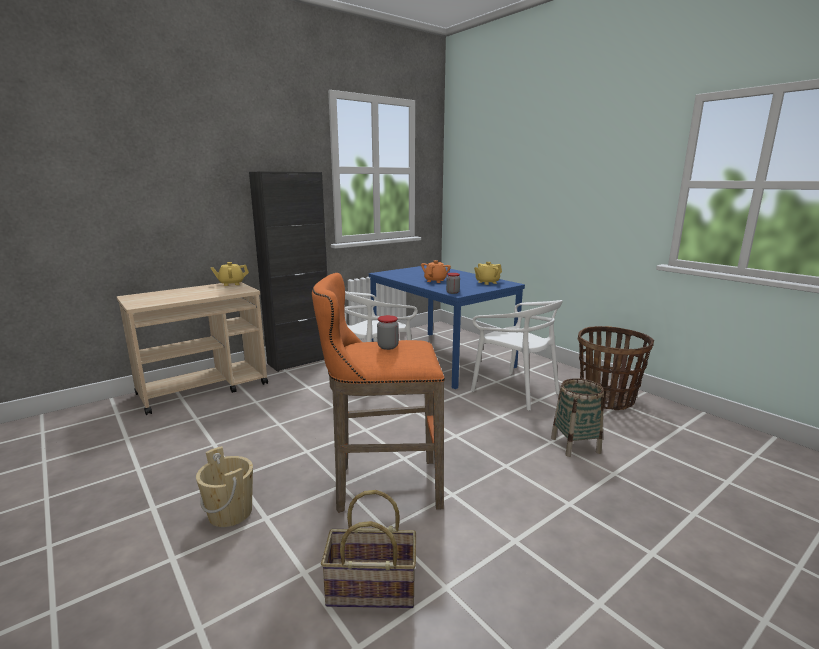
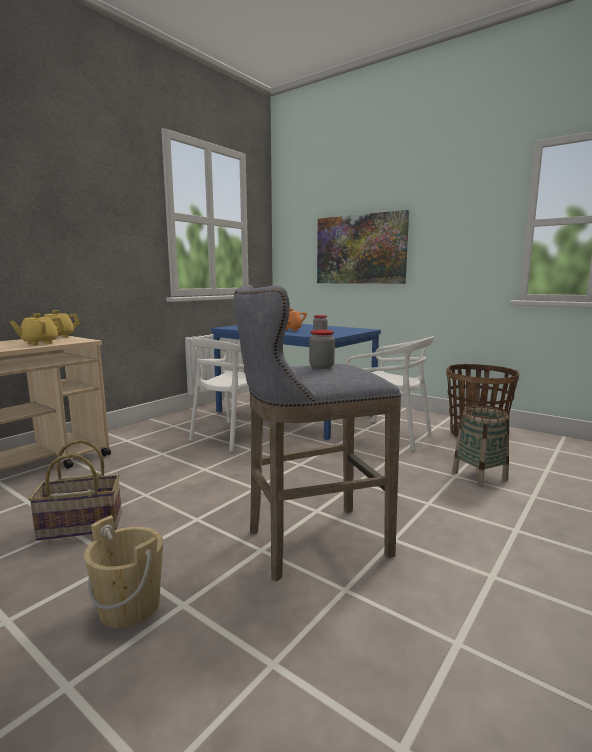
camera: 15 degrees left, 5 degrees down
black cabinet [249,171,327,372] -> none
orange stool [312,273,445,513] -> grey stool [234,284,401,582]
basket [321,490,416,608] -> basket moved to [28,440,122,541]
yellow teapot [474,262,502,285] -> yellow teapot moved to [9,314,64,345]
none -> picture [317,210,409,284]

